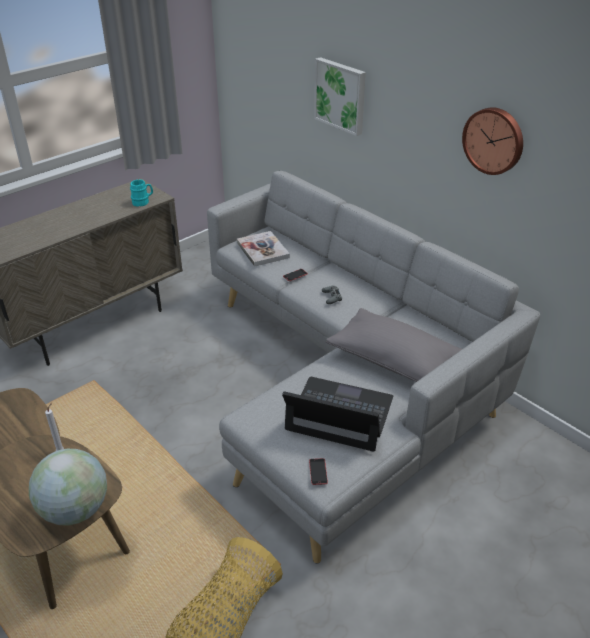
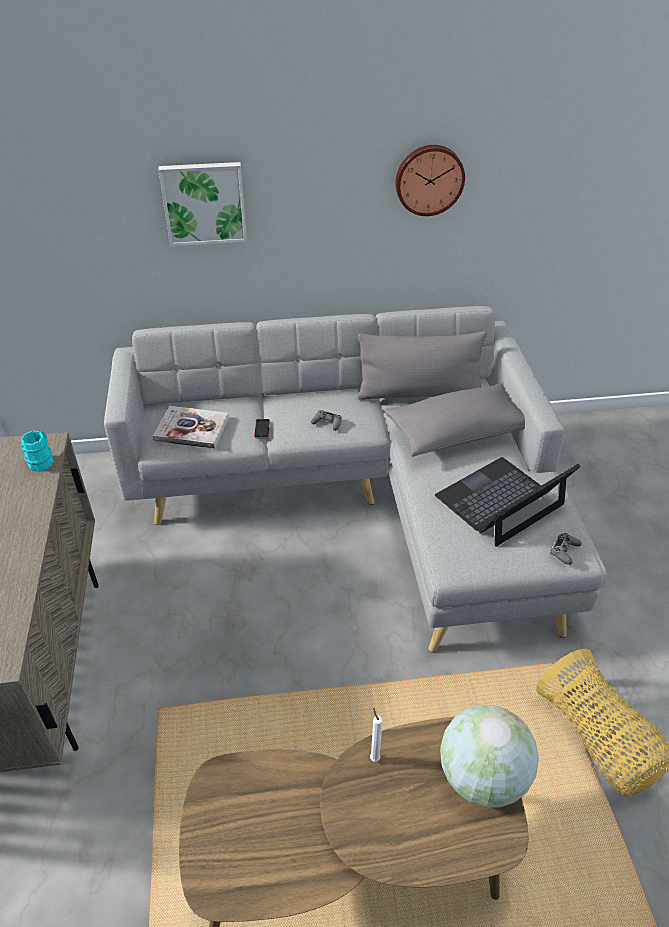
camera: 55 degrees left, 5 degrees up
phone [309,458,328,485] -> grey game controller [550,533,582,565]
none -> grey pillow [357,332,487,400]

